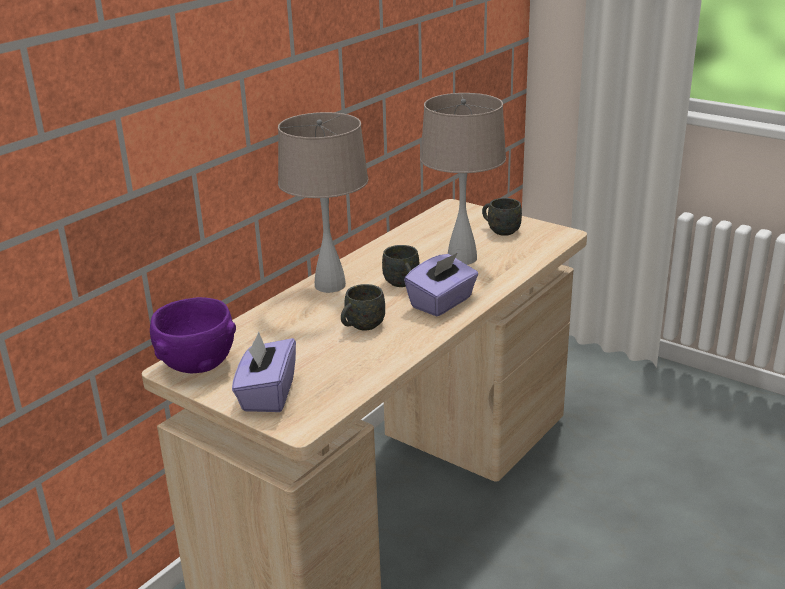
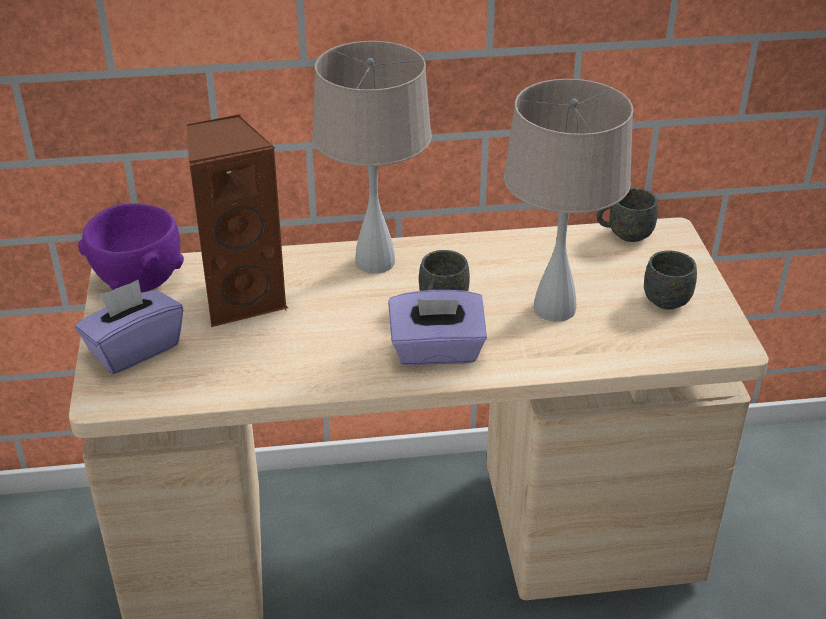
camera: 45 degrees right, 10 degrees up
grey mug [341,284,385,331] -> grey mug moved to [596,188,658,242]
none -> brown speaker [186,114,288,327]

